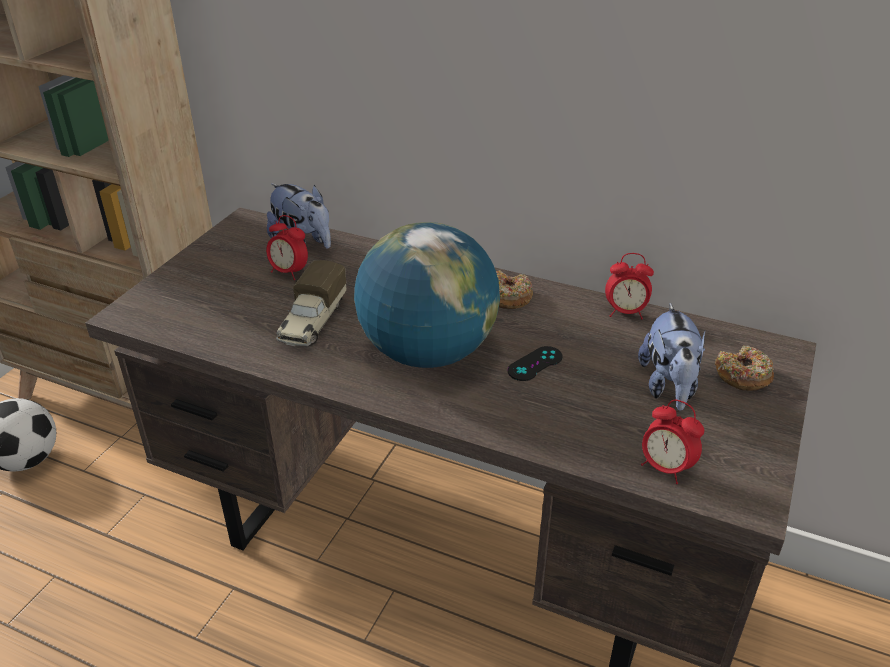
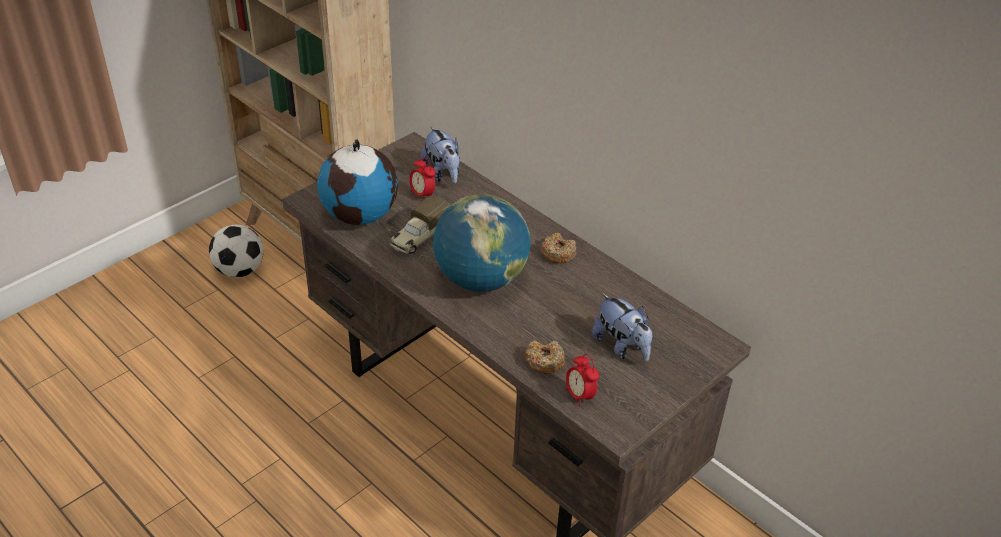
camera: 20 degrees right, 5 degrees up
black game controller [507,346,563,381] -> none
alarm clock [605,253,654,319] -> none
plush toy [638,303,705,411] -> plush toy turned 60 degrees counterclockwise [592,293,652,362]
donut [715,346,774,391] -> donut moved to [525,340,565,374]
none -> globe [317,139,398,225]

